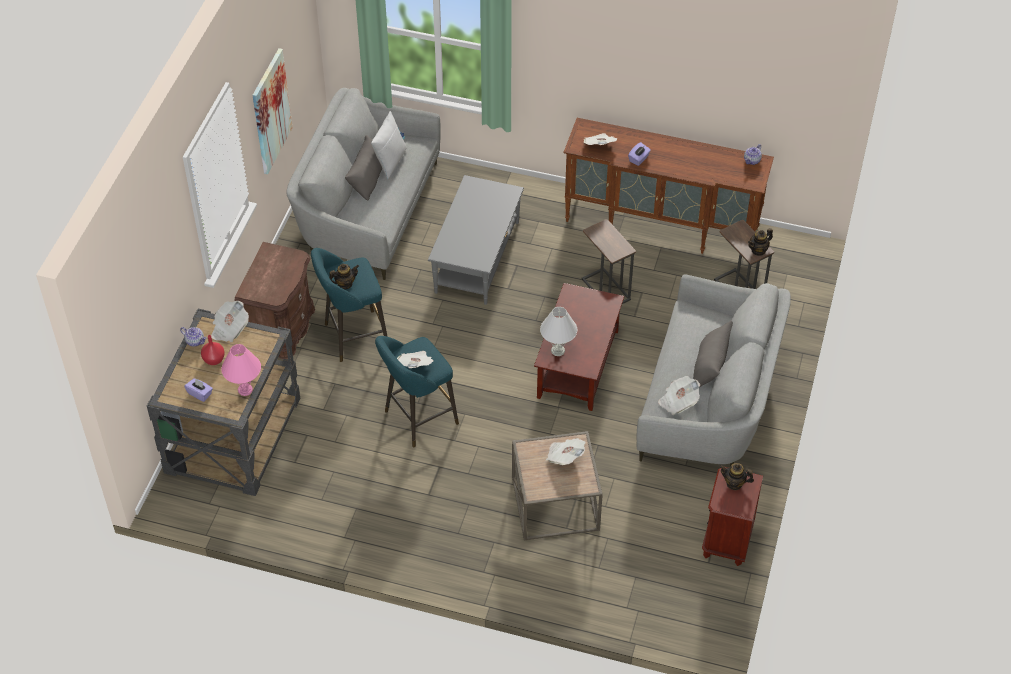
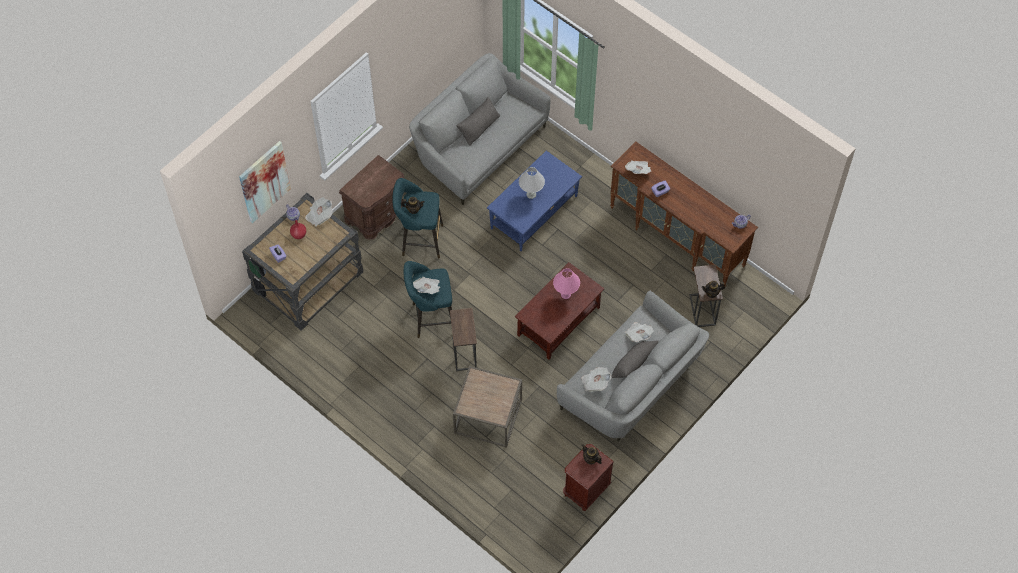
camera: 25 degrees right, 10 degrees up
pink table lamp [221,344,261,396] -> pink table lamp moved to [553,268,580,299]
picture [252,48,293,174] -> picture moved to [239,141,291,223]
grey pillow [371,111,407,179] -> none
grey coffee table [428,175,524,305] -> blue coffee table [487,151,582,251]
white table lamp [540,307,577,356] -> white table lamp moved to [519,167,545,199]
newspaper [546,438,586,465] -> newspaper moved to [625,322,654,342]
brown side table [582,219,636,304] -> brown side table moved to [450,308,477,371]

